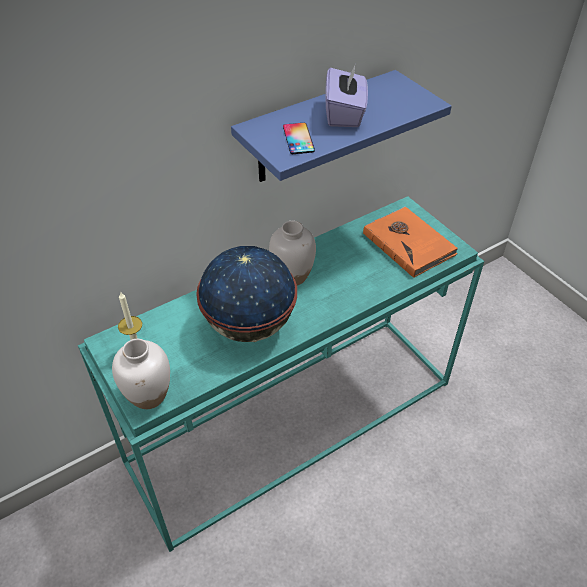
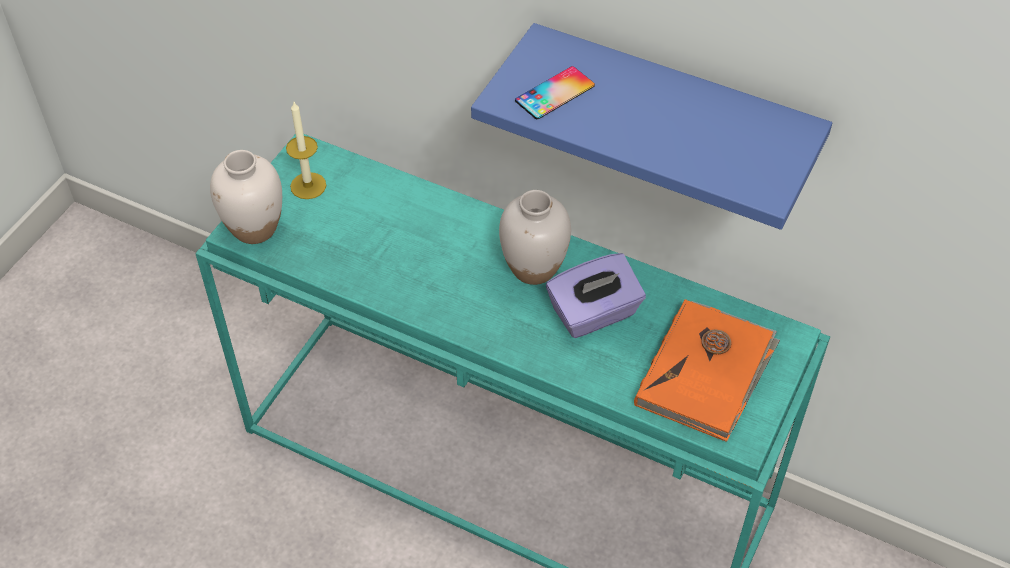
camera: 60 degrees right, 5 degrees up
globe [196,246,297,342] -> none
purple tissue box [325,66,368,127] -> purple tissue box moved to [546,253,646,338]

